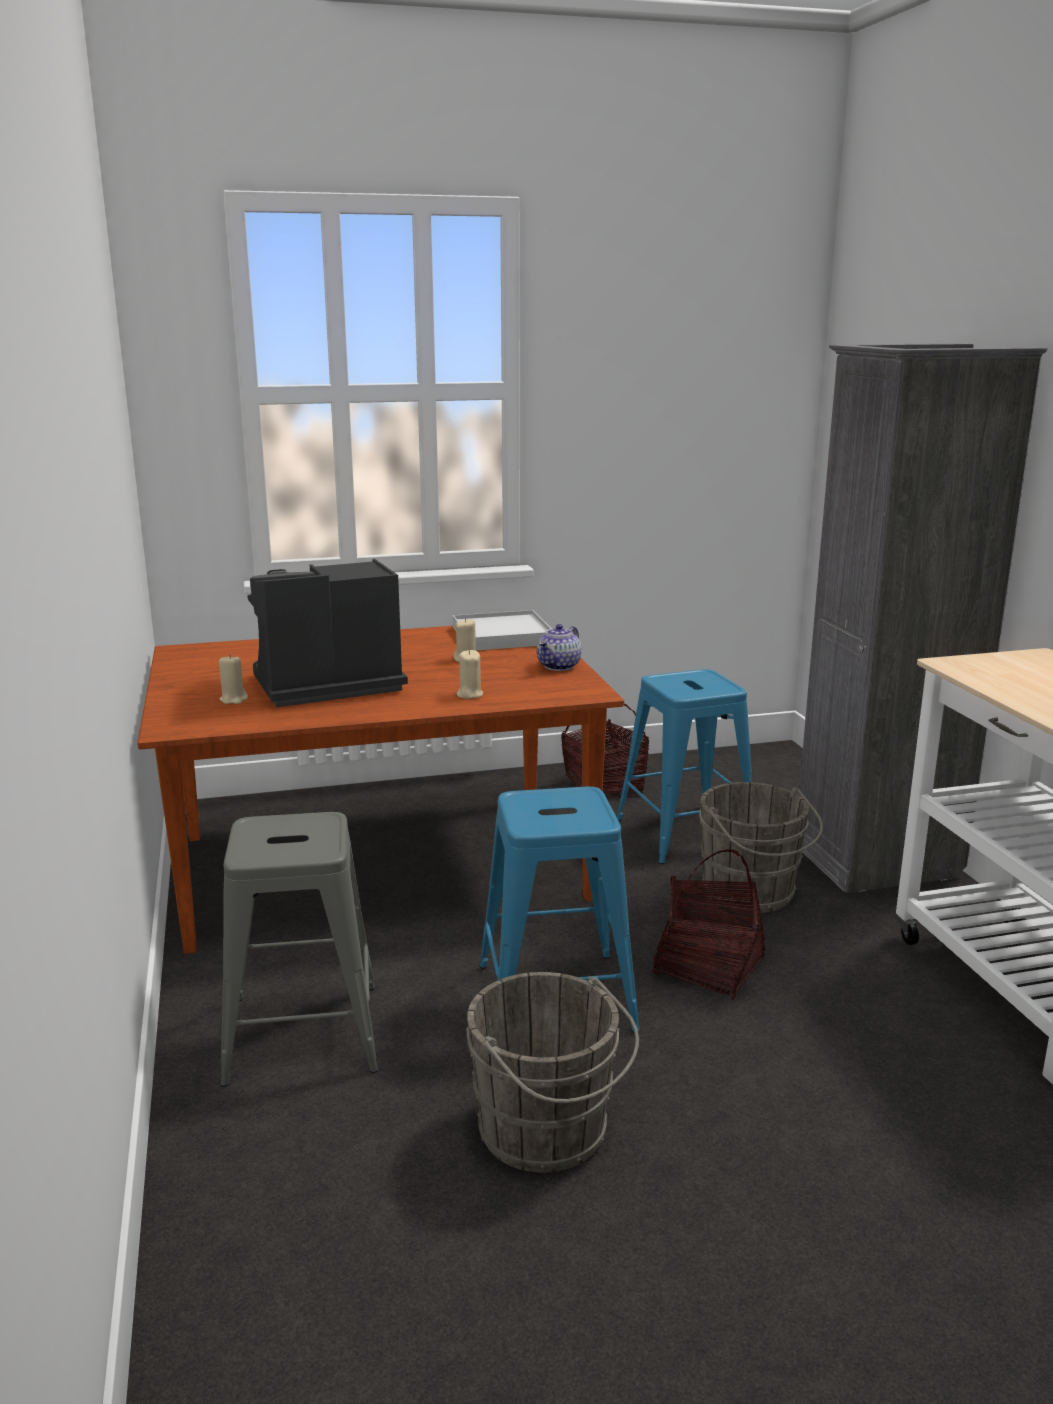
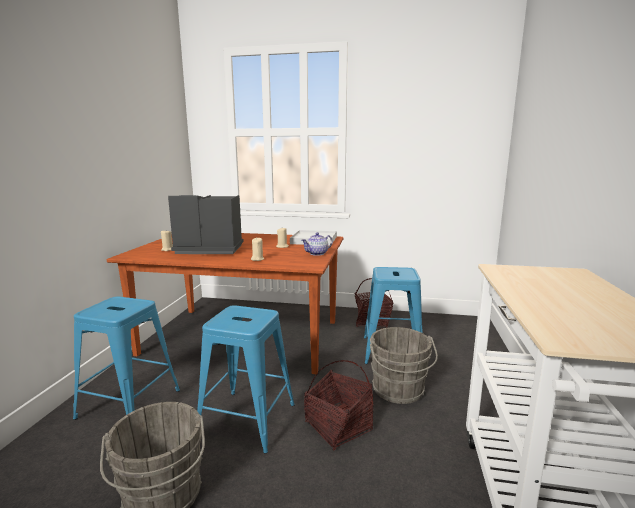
camera: 25 degrees right, 5 degrees down
grey stool [221,812,378,1087] -> blue stool [73,297,180,420]
grey cabinet [799,344,1047,893] -> none

